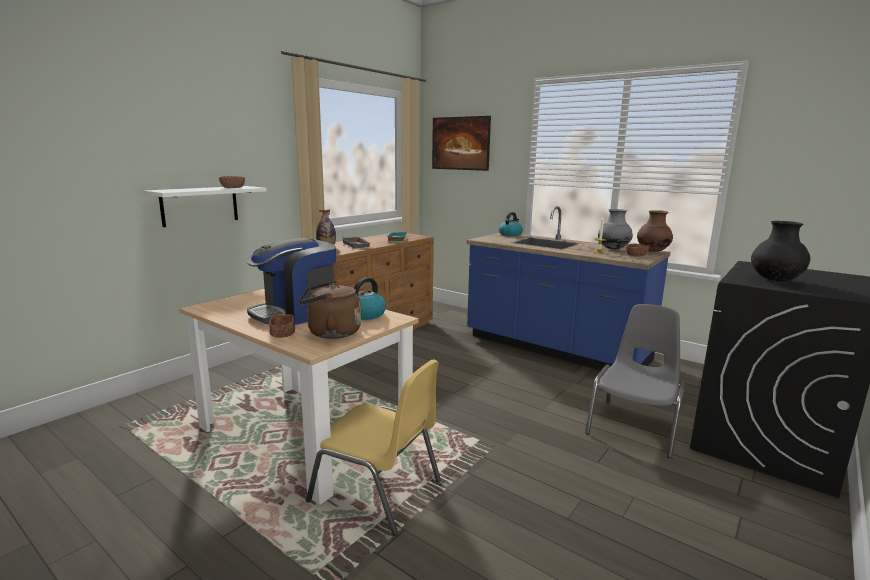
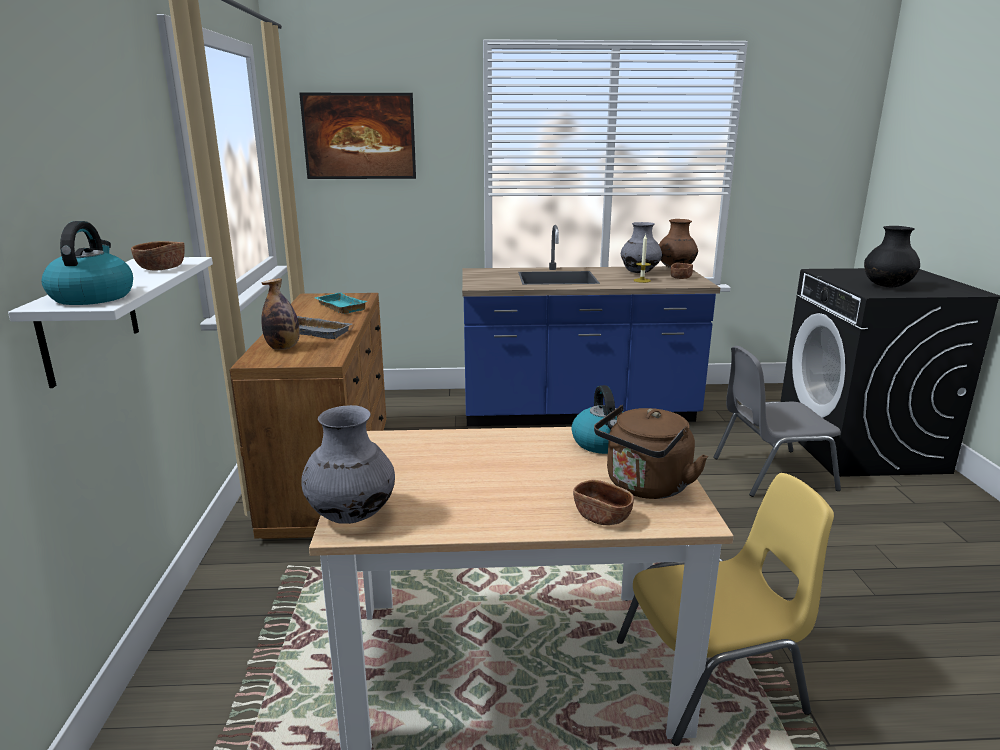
camera: 40 degrees left, 5 degrees up
coffee machine [247,238,336,325] -> none
kettle [499,212,523,236] -> kettle moved to [42,221,133,305]
grey chair [585,304,685,458] -> grey chair turned 90 degrees counterclockwise [713,346,841,497]
none -> grey vase [301,405,395,524]

